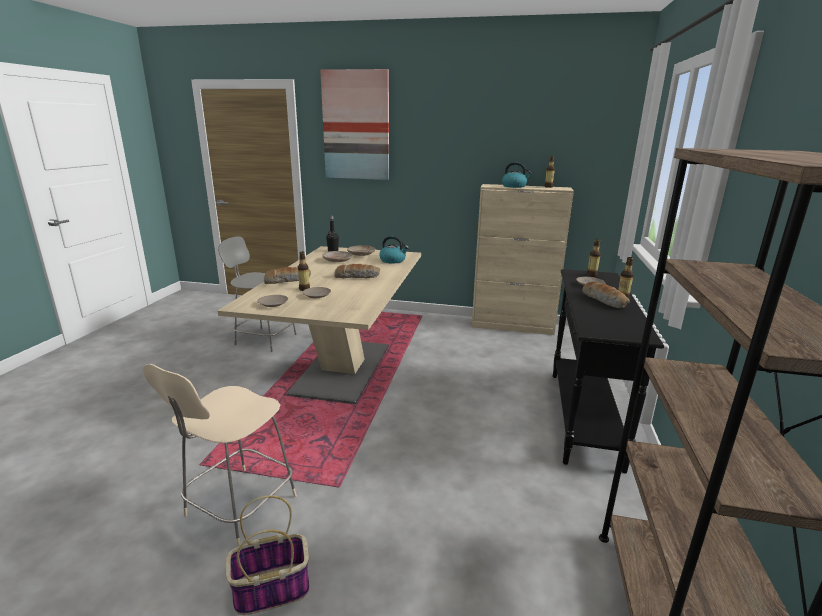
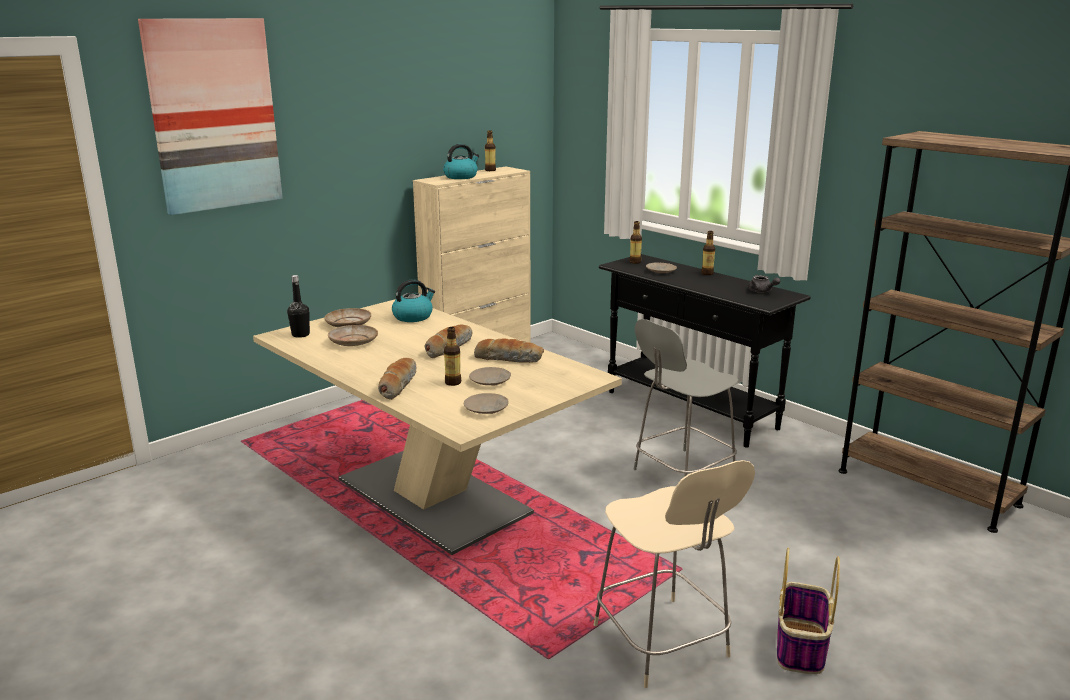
camera: 55 degrees left, 0 degrees up
grey chair [218,237,297,352] -> grey chair moved to [633,319,738,476]
bread [582,282,630,308] -> bread moved to [474,338,544,363]
none -> grey teapot [748,275,780,293]

